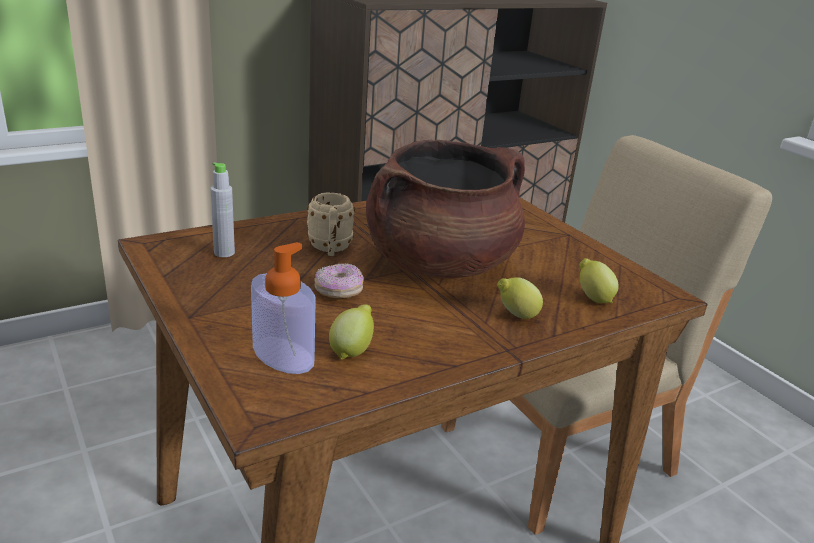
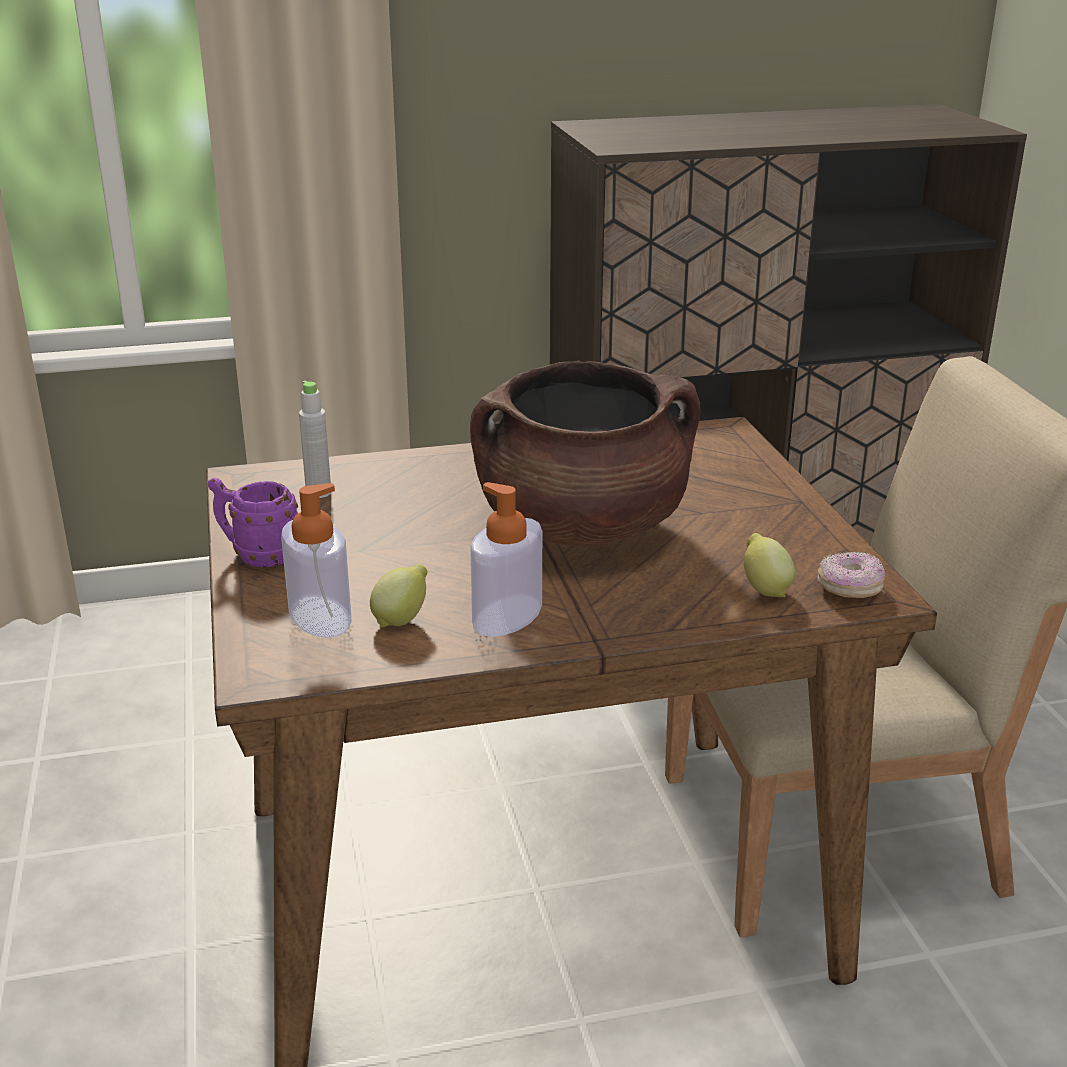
camera: 20 degrees right, 0 degrees up
beige mug [307,192,355,256] -> none
donut [314,263,364,298] -> donut moved to [817,552,885,598]
lemon [497,277,543,319] -> none
none -> purple mug [208,478,298,567]
none -> soap dispenser [470,482,542,637]

